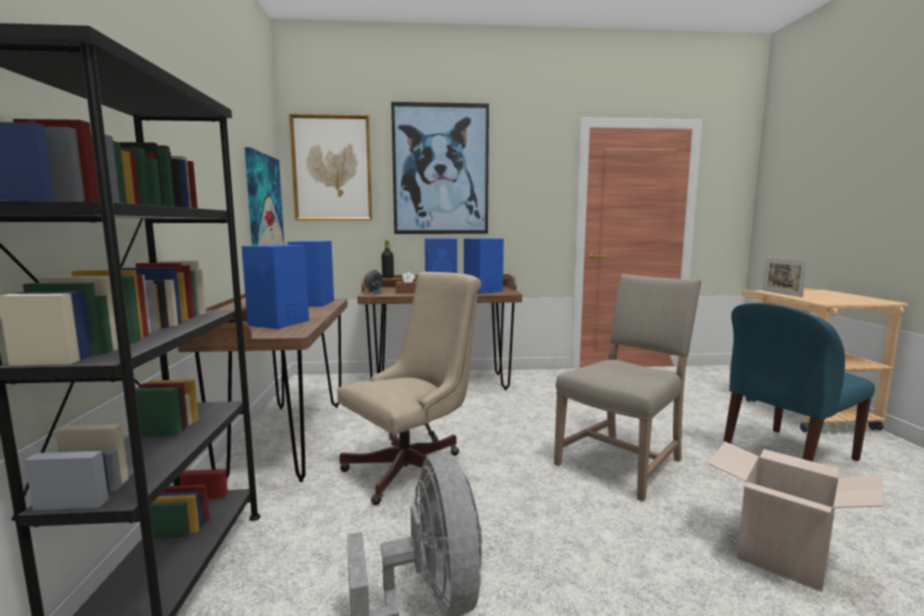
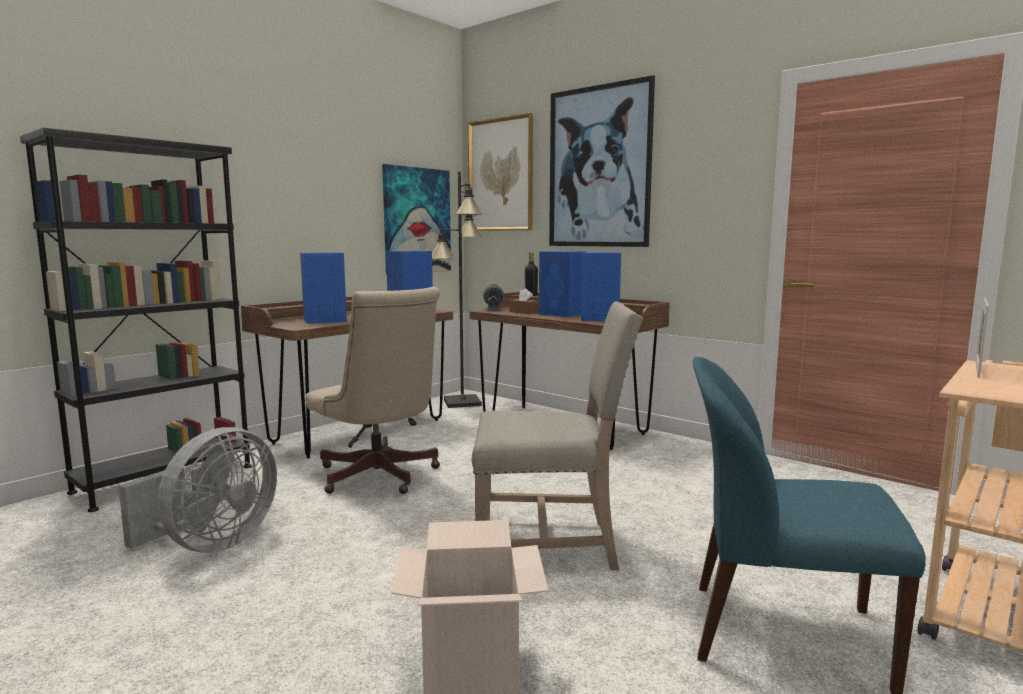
camera: 45 degrees right, 0 degrees up
beige office chair [337,272,481,505] -> beige office chair turned 45 degrees clockwise [306,287,440,494]
none -> black floor lamp [432,171,483,408]

